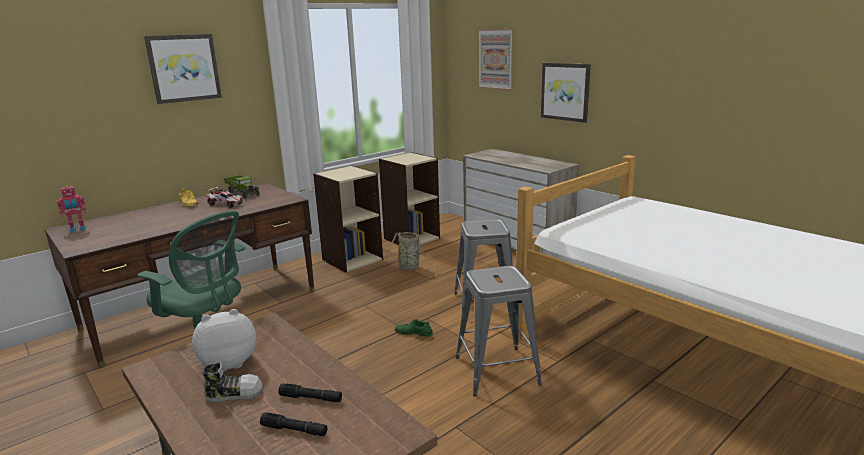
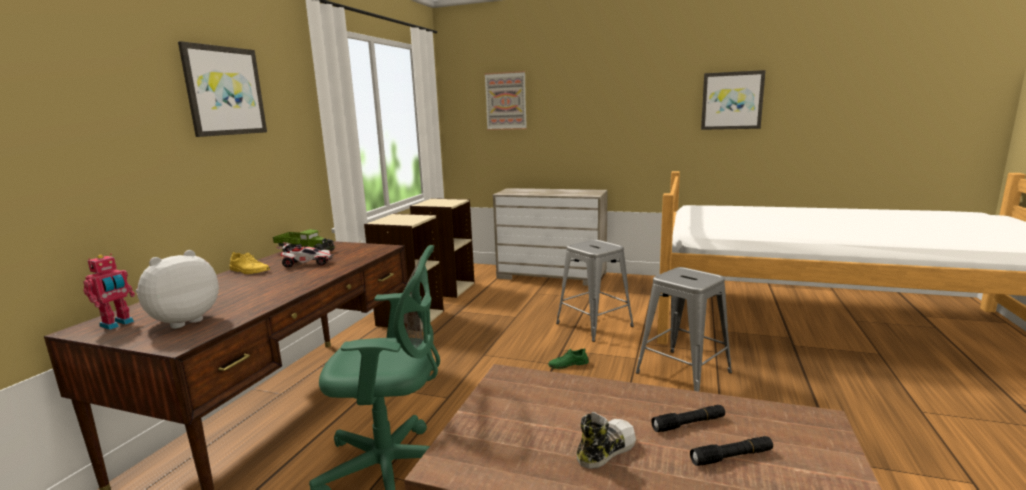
camera: 30 degrees left, 5 degrees down
plush toy [192,309,256,371] -> plush toy moved to [135,250,219,329]
basket [385,232,438,270] -> none
picture [541,63,591,123] -> picture moved to [701,70,766,130]

